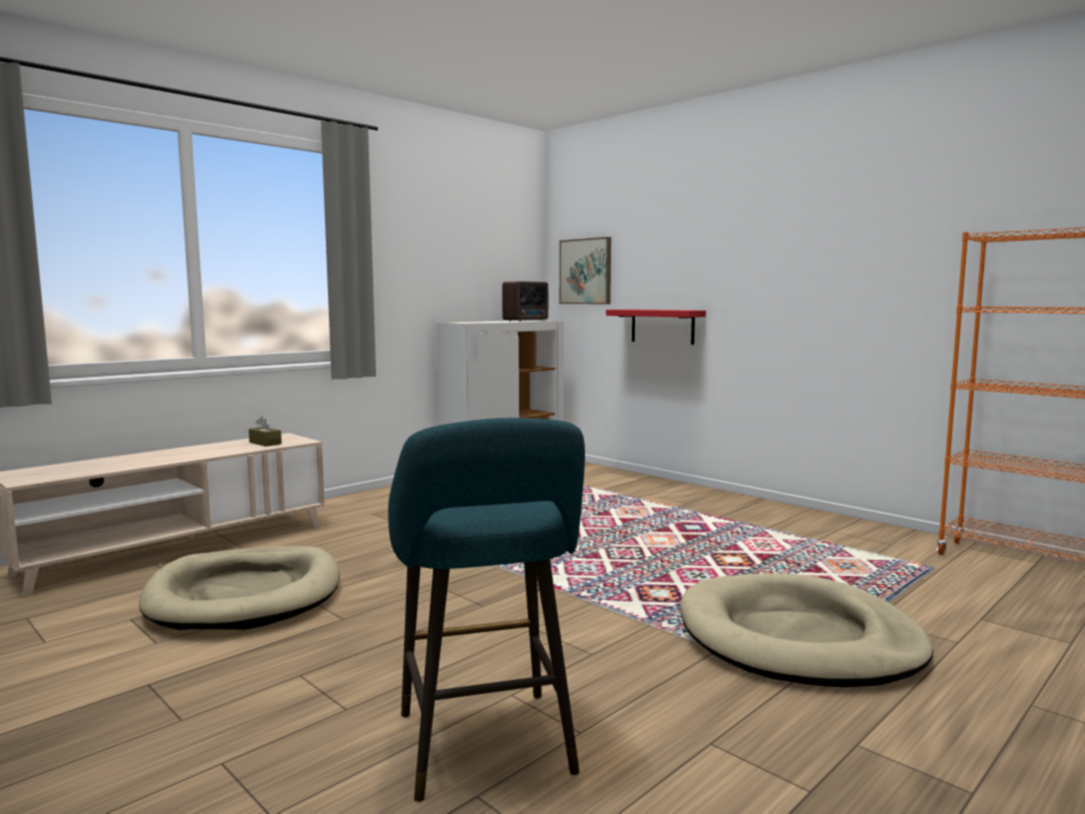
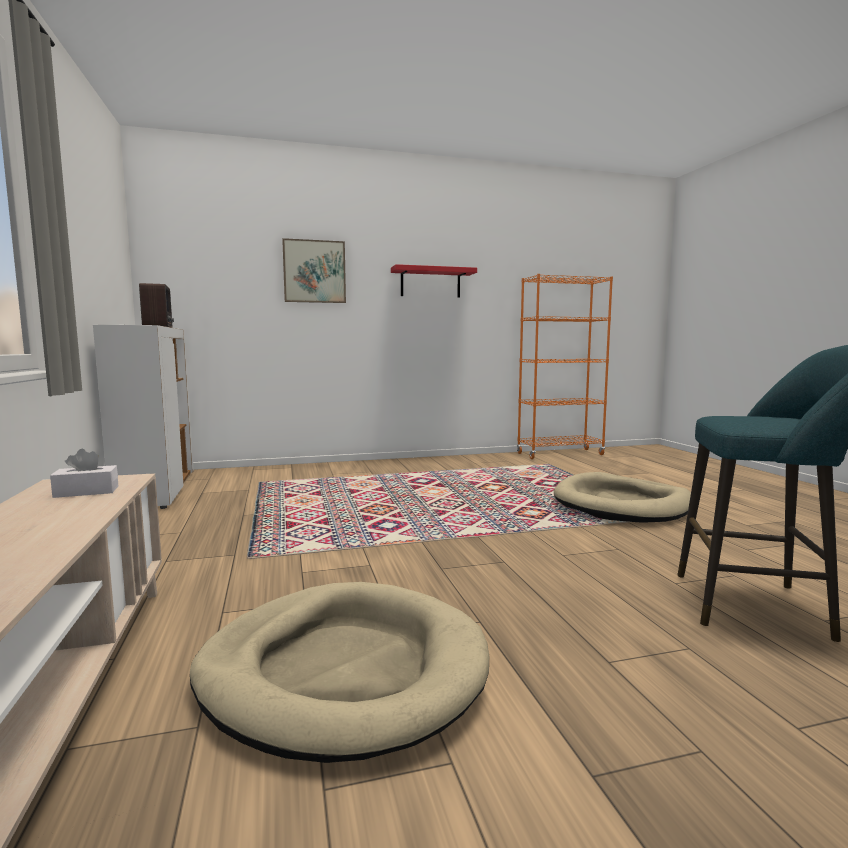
camera: 60 degrees left, 0 degrees up
brown tissue box [249,416,282,447] -> white tissue box [50,449,118,498]
picture [559,237,611,304] -> picture moved to [282,238,346,303]
red shelf [606,309,706,345] -> red shelf moved to [391,264,477,298]

